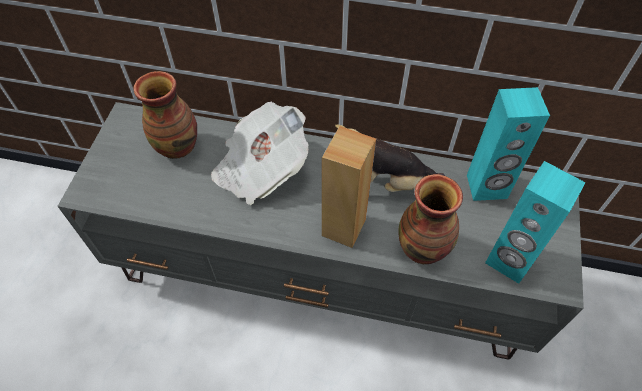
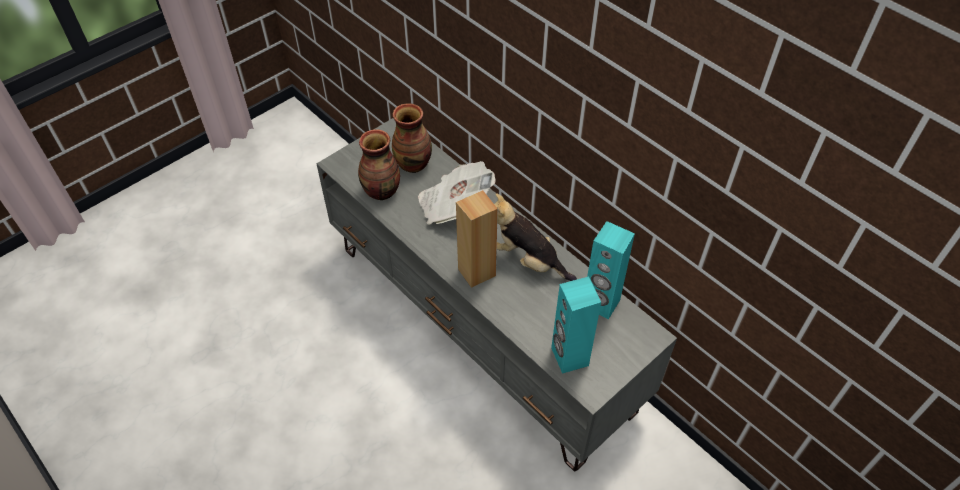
camera: 35 degrees right, 5 degrees down
vase [399,174,463,264] -> vase moved to [358,129,400,200]

